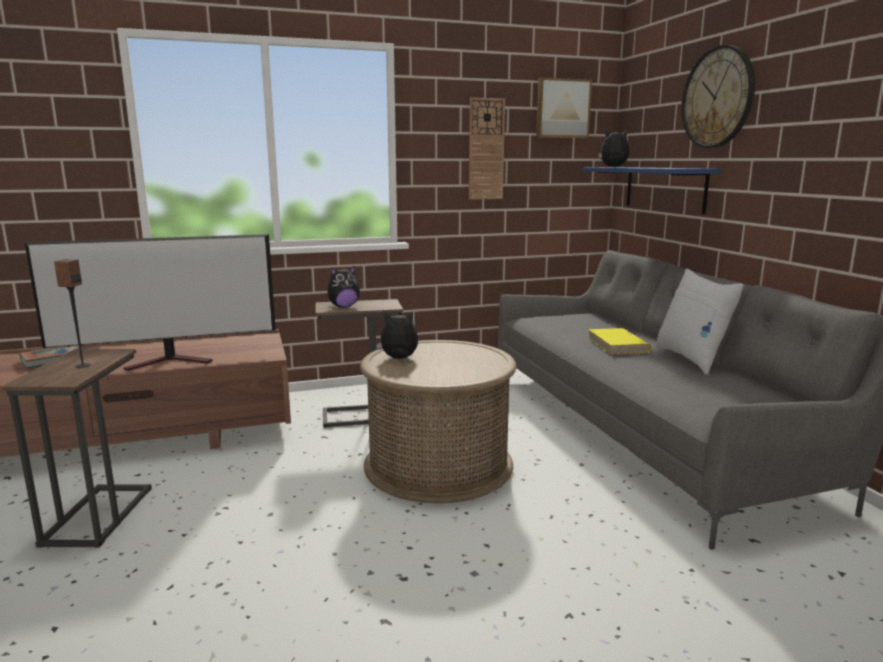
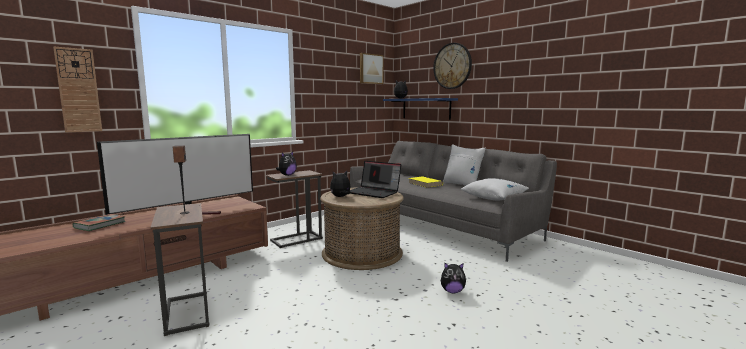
camera: 25 degrees left, 5 degrees down
wall clock [469,97,505,200] -> wall clock moved to [53,47,102,132]
none -> laptop [349,161,401,198]
none -> plush toy [441,263,467,293]
none -> grey pillow [461,178,529,200]

